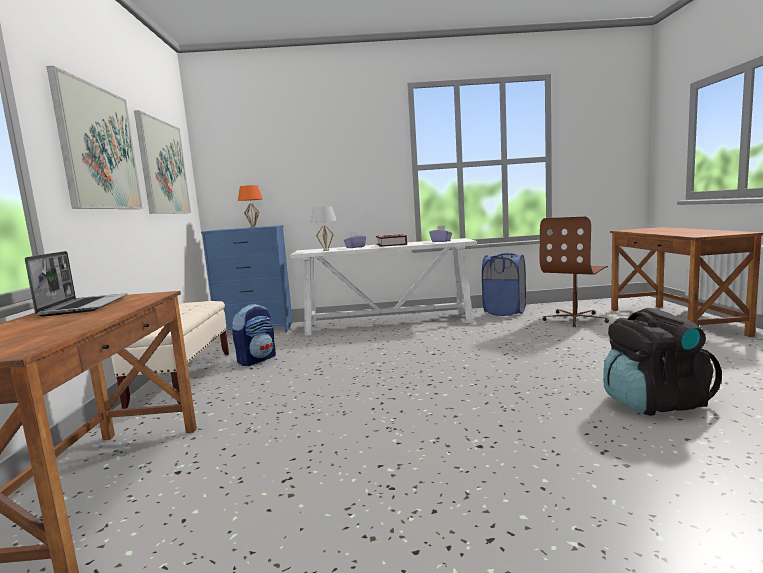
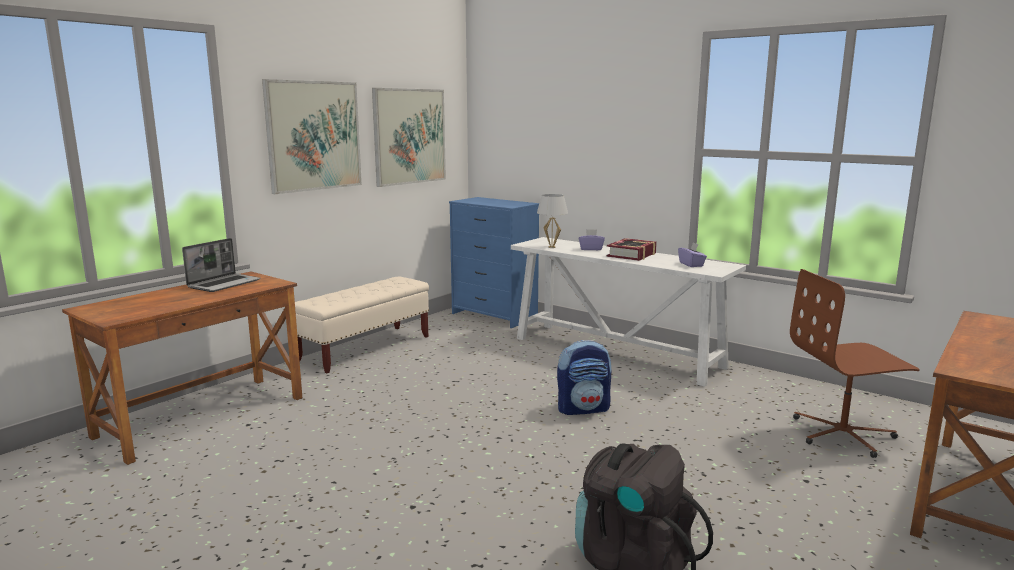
camera: 40 degrees right, 5 degrees up
backpack [232,304,276,366] -> backpack moved to [557,340,611,415]
orange table lamp [238,185,263,228] -> none
blue laundry basket [482,253,526,316] -> none

